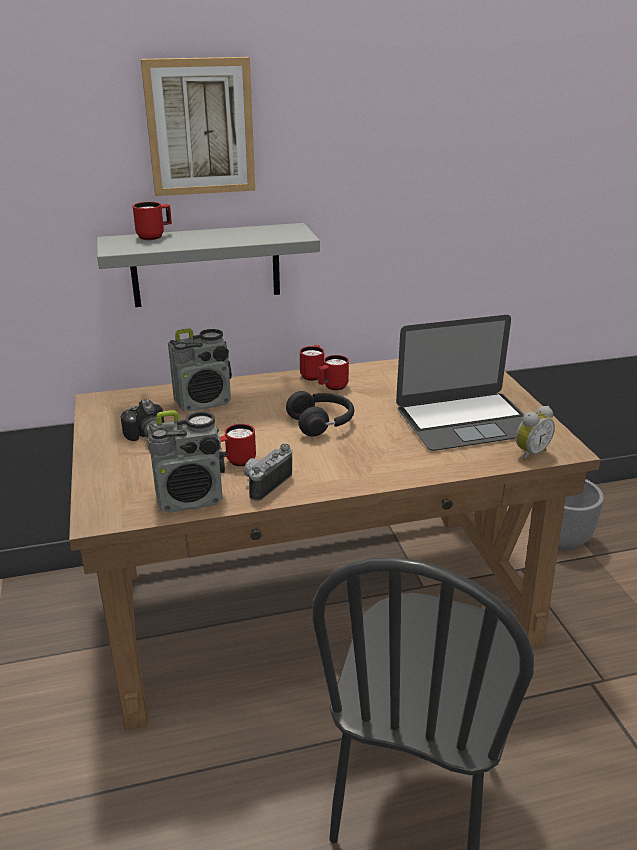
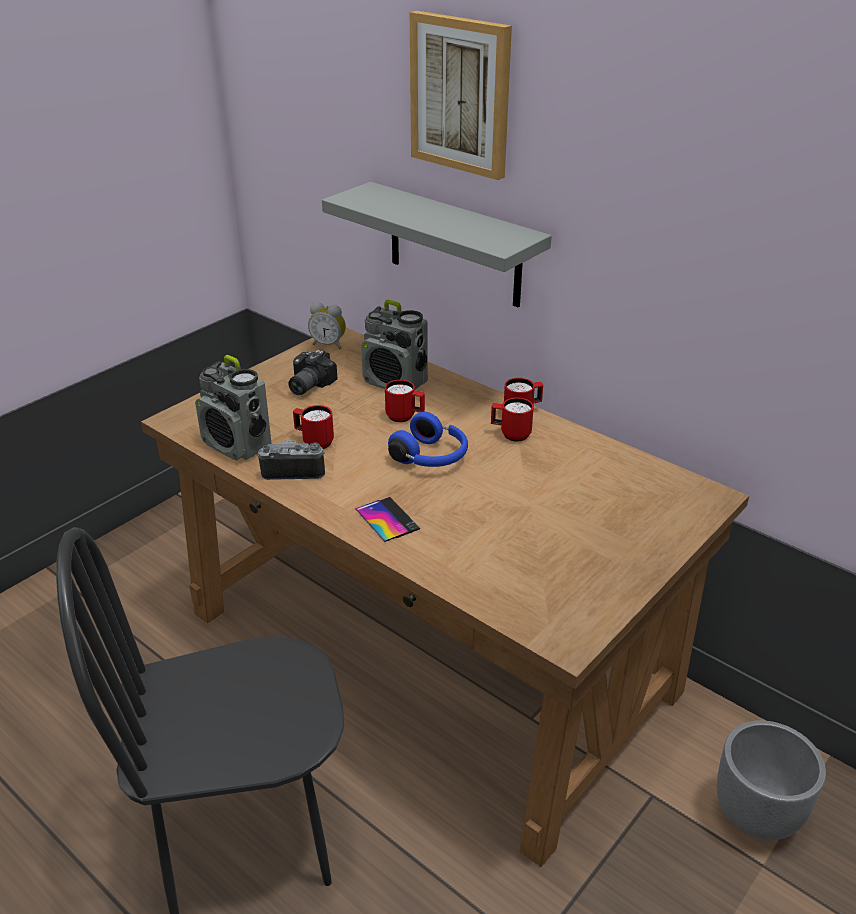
camera: 55 degrees right, 5 degrees up
red mug [133,202,172,240] -> red mug moved to [385,380,425,422]
black headphones [286,391,354,436] -> blue headphones [388,412,468,467]
laptop [396,315,525,451] -> none
alarm clock [516,406,555,461] -> alarm clock moved to [308,302,346,349]
none -> phone [356,497,420,542]

